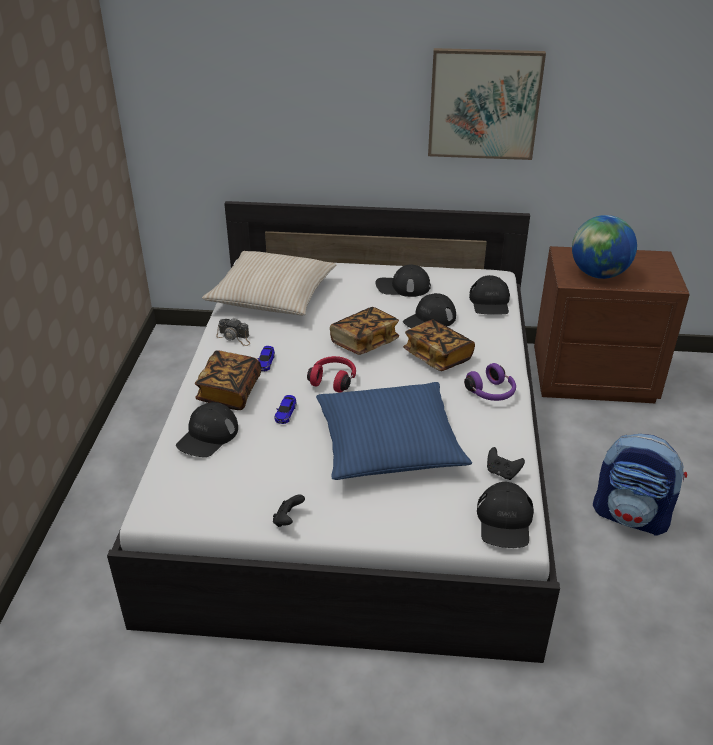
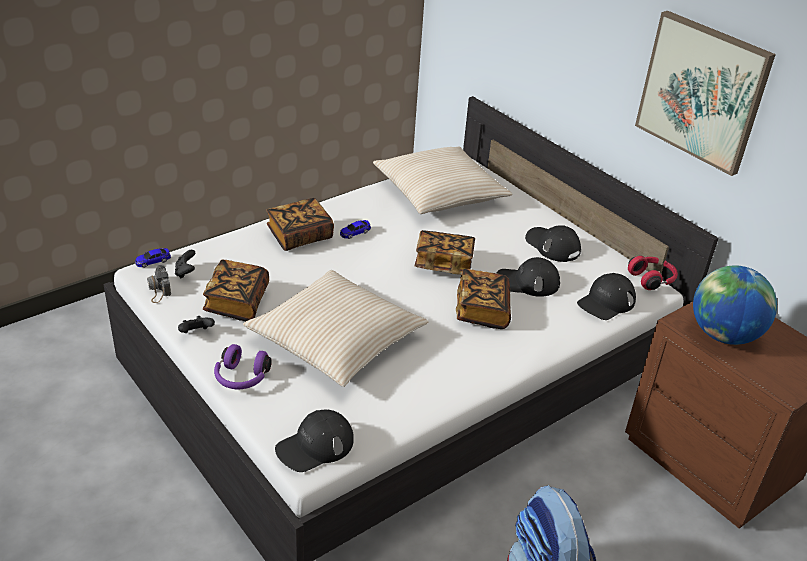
camera: 45 degrees right, 0 degrees up
black cap [176,402,238,457] -> none
camera [216,318,250,346] -> camera moved to [147,265,171,303]
toy car [275,395,296,424] -> toy car moved to [135,248,171,268]
red headphones [307,356,356,393] -> red headphones moved to [628,256,678,290]
blue pillow [316,382,472,480] -> beige pillow [243,270,428,387]
purple headphones [464,363,516,401] -> purple headphones moved to [214,344,272,389]
black game controller [487,447,525,480] -> black game controller moved to [175,250,195,278]
none -> book [203,260,269,321]

